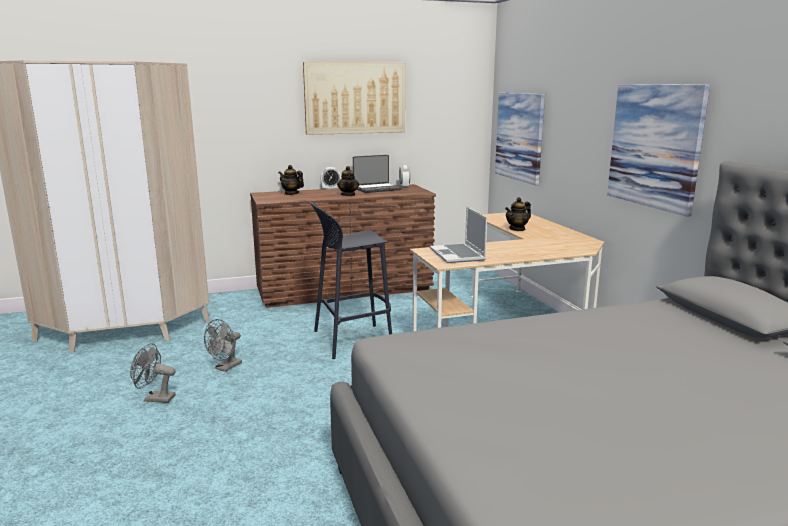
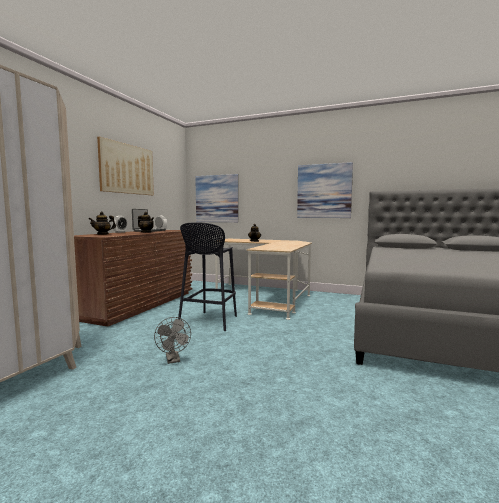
camera: 50 degrees left, 10 degrees down
grey fan [130,343,176,403] -> none
laptop [430,207,487,263] -> none

